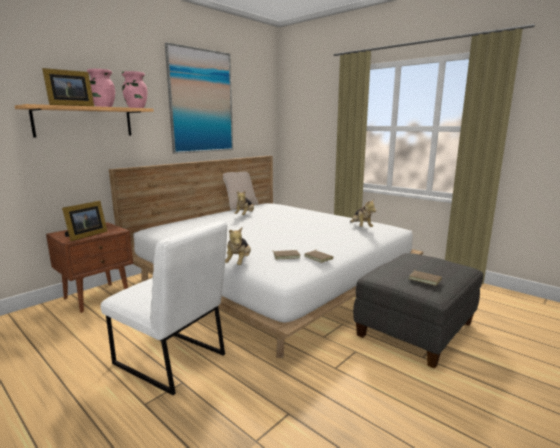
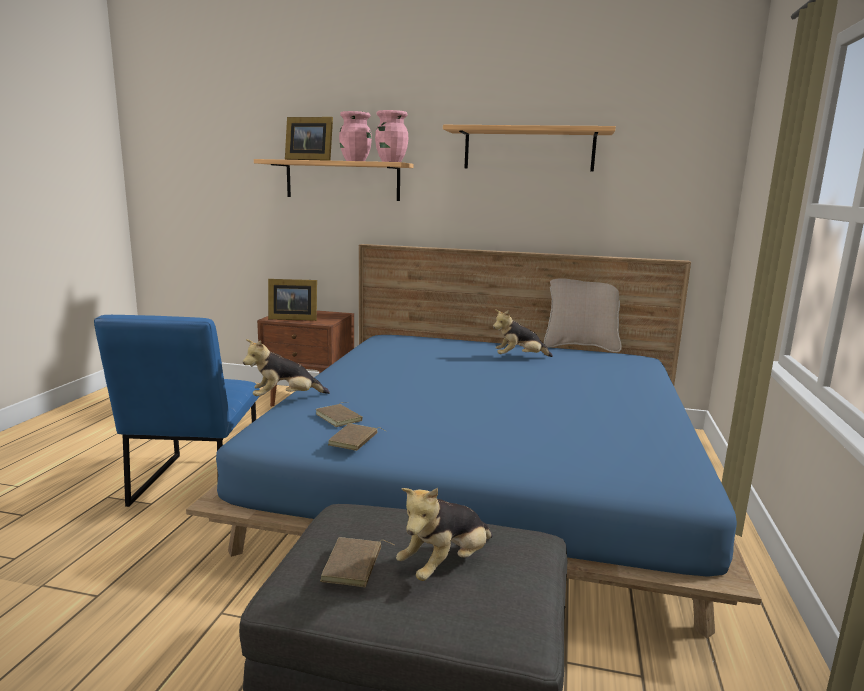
camera: 60 degrees right, 0 degrees up
white chair [101,221,227,395] -> blue chair [94,315,260,507]
white bed [109,156,423,358] -> blue bed [186,244,761,638]
picture [165,42,233,154] -> shelf [443,125,616,171]
plush toy [350,199,376,227] -> plush toy moved to [396,488,493,581]

